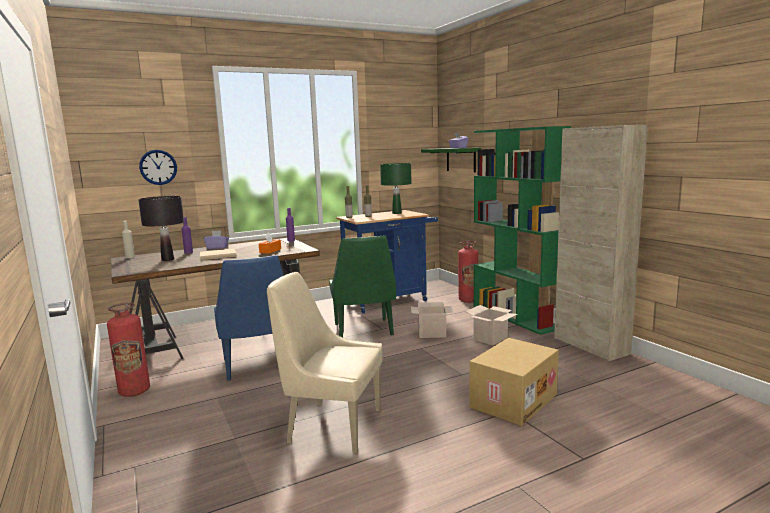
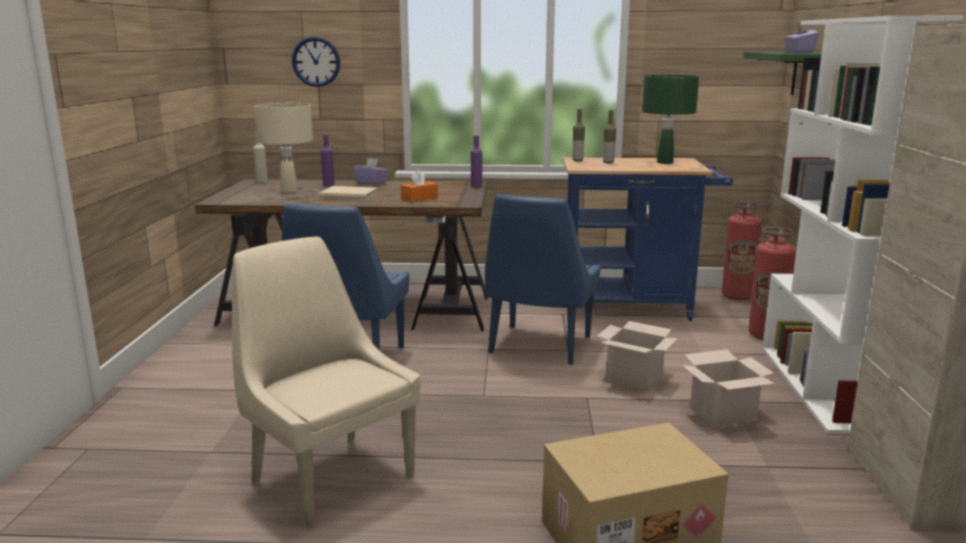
camera: 30 degrees right, 5 degrees up
fire extinguisher [107,302,150,397] -> fire extinguisher moved to [722,202,761,301]
black table lamp [138,196,184,261] -> beige table lamp [254,103,313,193]
green chair [329,236,396,337] -> blue chair [485,194,601,365]
green bookcase [474,126,571,335] -> white bookcase [762,16,963,434]

